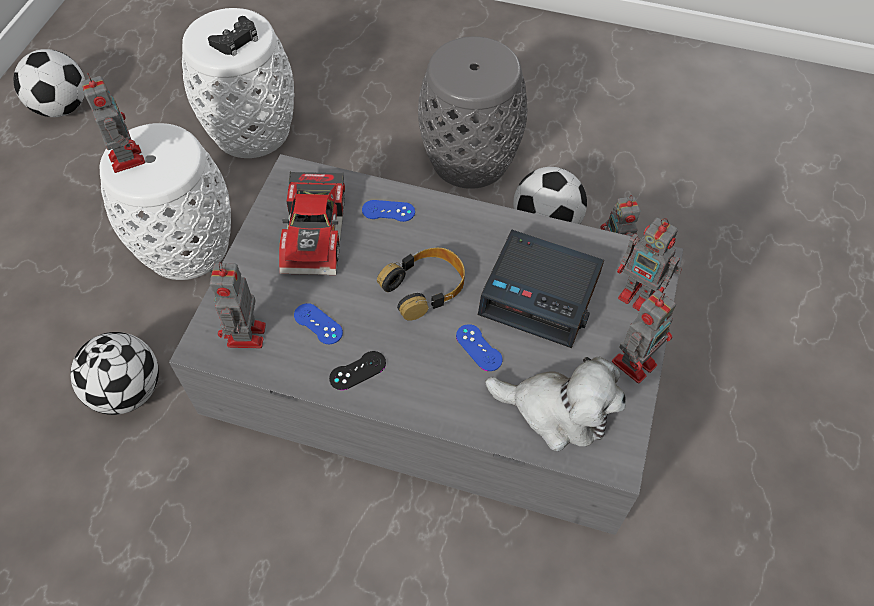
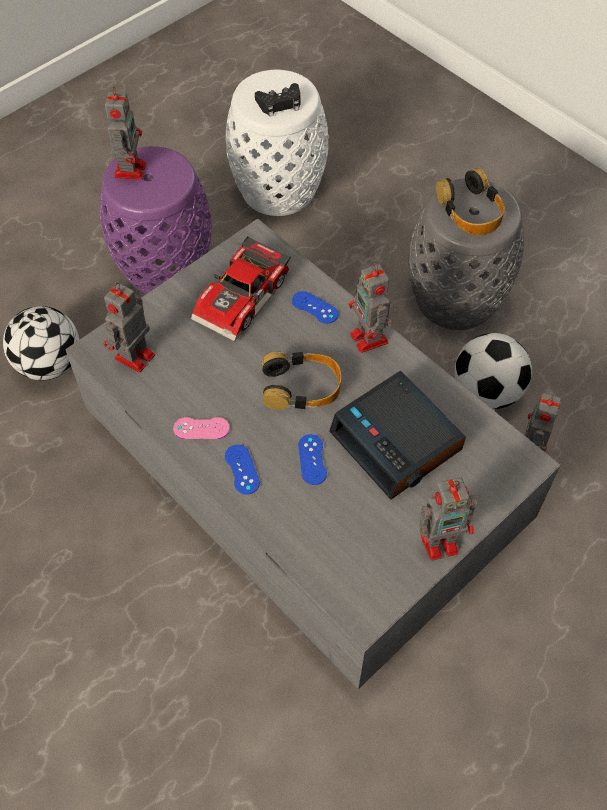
camera: 30 degrees right, 0 degrees up
football [13,49,85,117] -> none
white stool [100,123,231,280] -> purple stool [100,146,212,294]
blue game controller [294,303,343,344] -> blue game controller moved to [225,445,260,495]
black game controller [329,351,386,390] -> pink game controller [173,417,230,439]
plush toy [485,356,626,451] -> none
toy robot [617,218,682,311] -> toy robot moved to [349,263,392,353]
none -> headphones [436,168,505,235]

